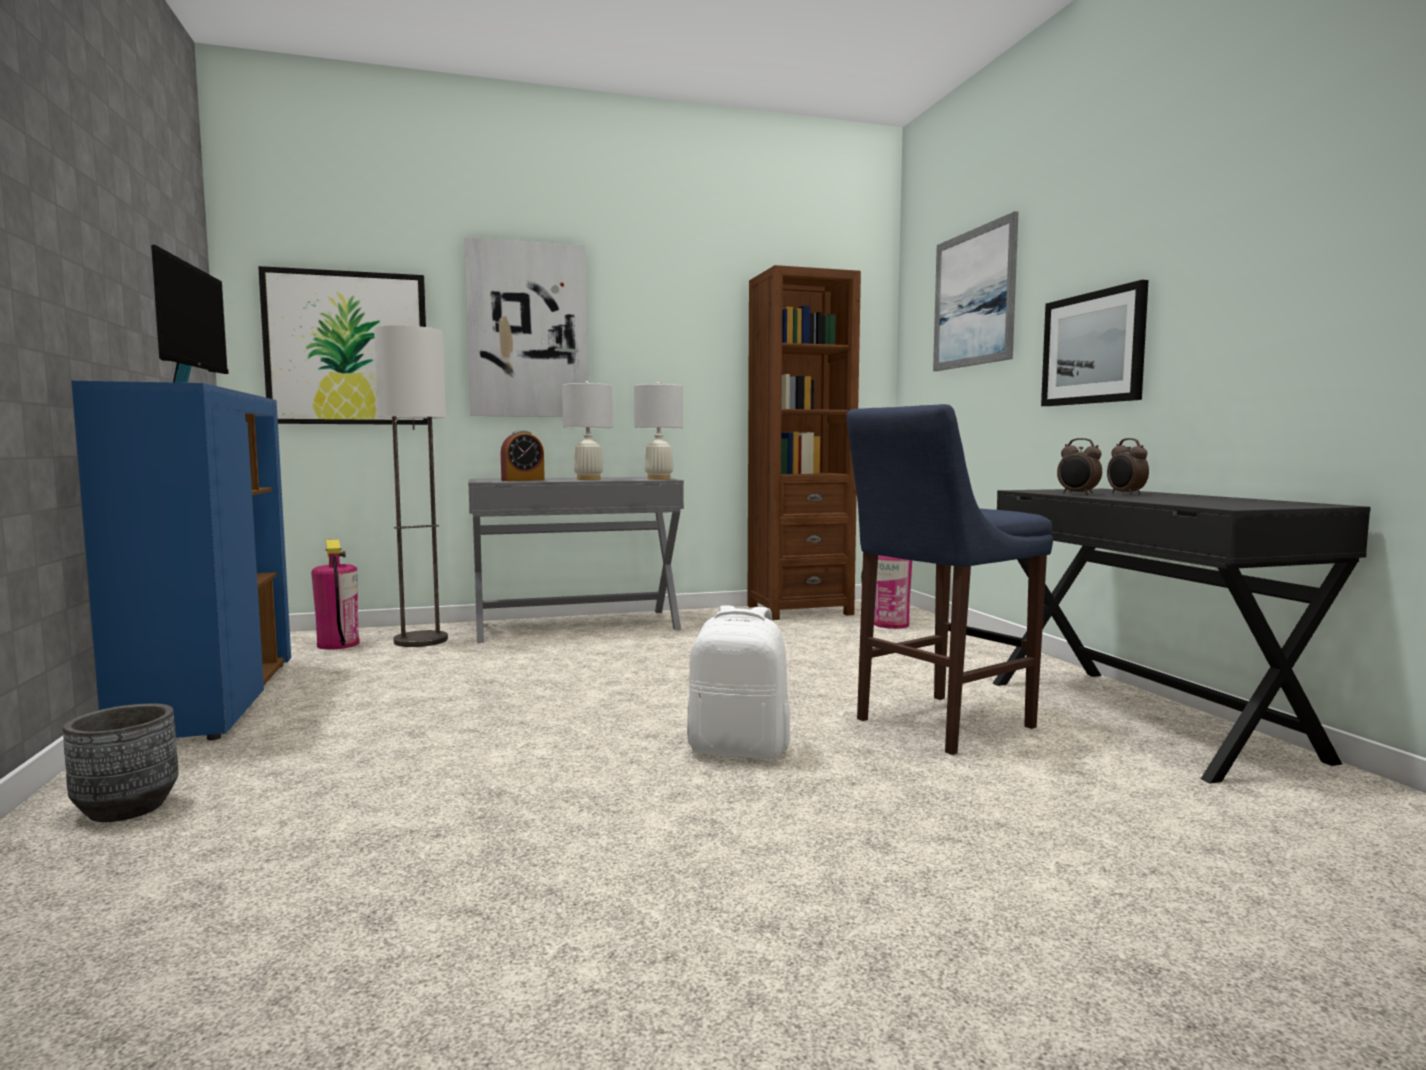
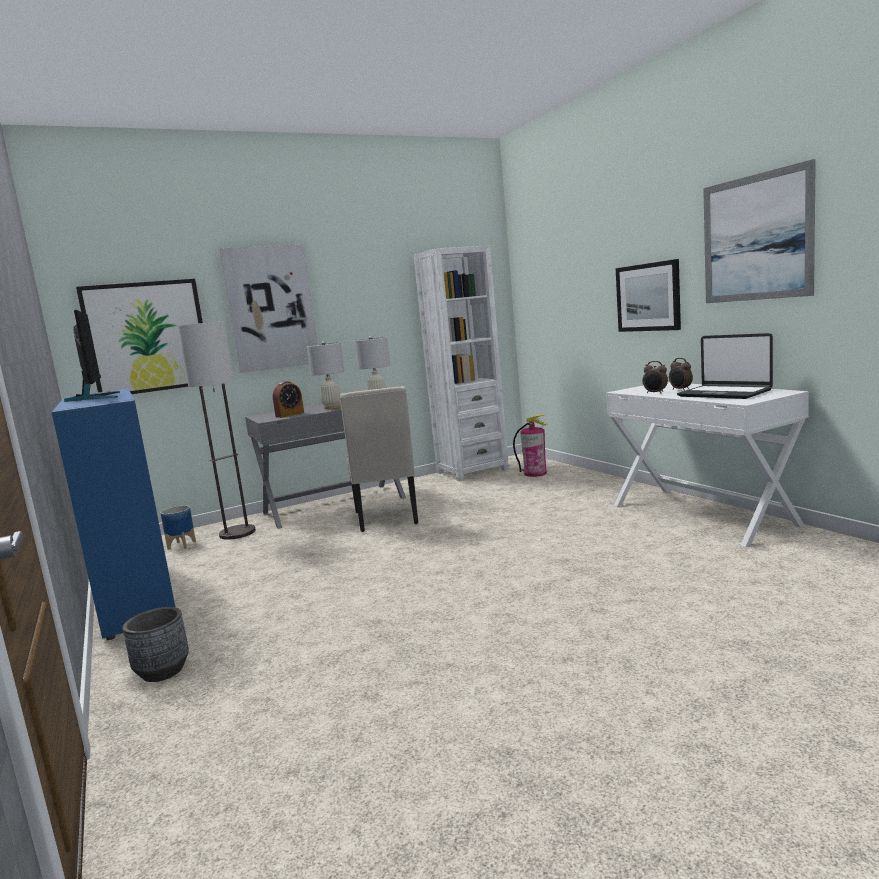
camera: 10 degrees left, 5 degrees up
fire extinguisher [311,539,360,650] -> planter [160,505,196,550]
white backpack [687,605,790,759] -> none
brown bookcase [747,265,861,620] -> white bookcase [414,245,509,482]
blue stool [846,404,1053,755] -> none
picture [933,211,1018,371] -> picture moved to [703,159,816,303]
black desk [993,489,1371,783] -> white desk [606,382,809,547]
none -> beige chair [340,386,418,532]
none -> laptop [677,333,773,399]

